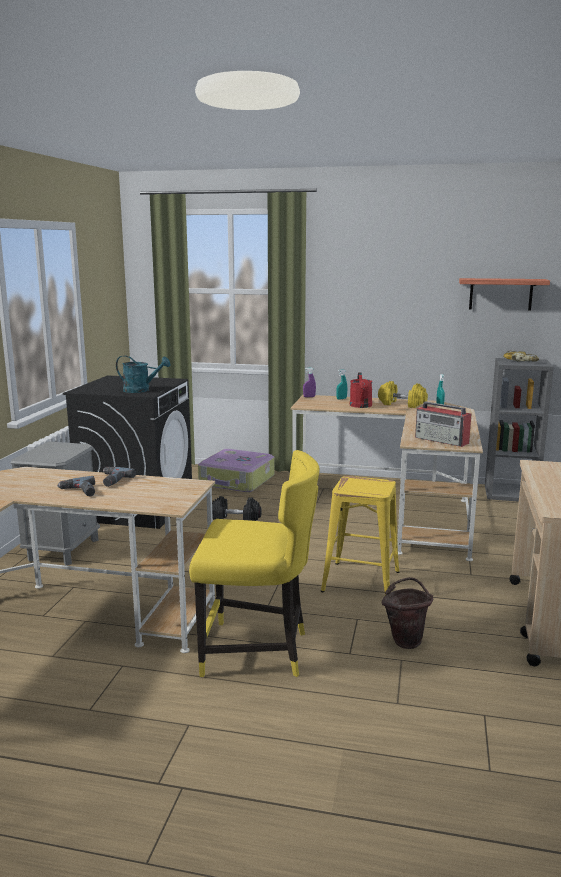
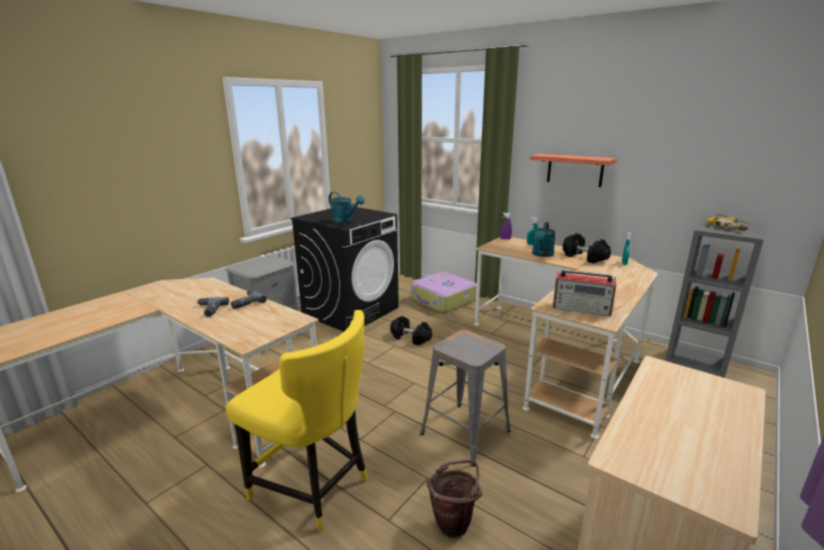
camera: 25 degrees right, 5 degrees up
yellow stool [321,476,400,596] -> grey stool [420,330,511,467]
red watering can [350,372,372,408] -> turquoise watering can [532,222,556,257]
yellow dumbbell [378,381,428,408] -> black dumbbell [563,233,611,263]
radio [415,402,471,447] -> radio turned 45 degrees counterclockwise [553,269,616,316]
shelf [459,278,550,311] -> shelf moved to [530,154,617,187]

